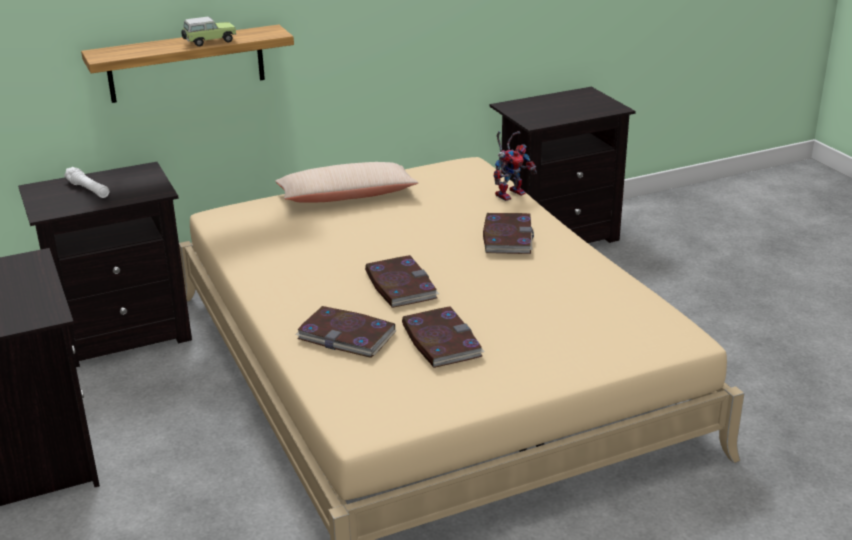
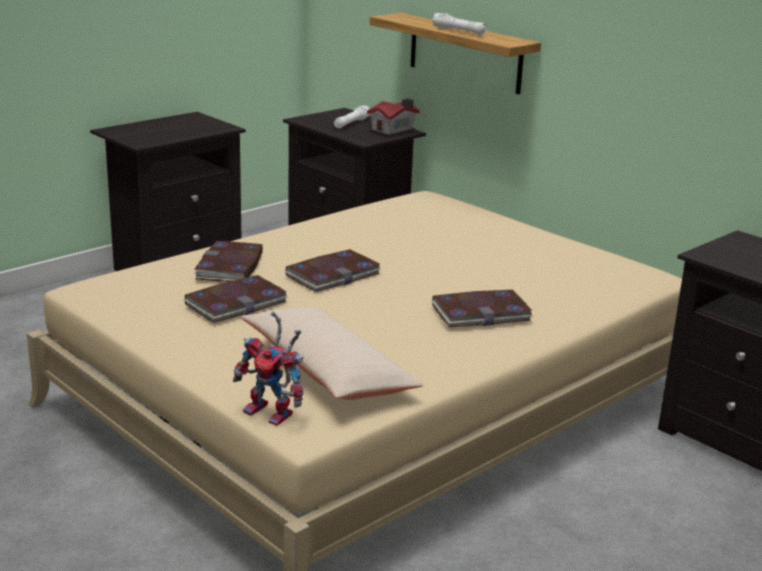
camera: 70 degrees right, 5 degrees down
toy car [181,17,236,47] -> white flashlight [432,13,487,35]
beige pillow [276,162,419,202] -> beige pillow moved to [241,307,423,400]
toy robot [494,131,537,201] -> toy robot moved to [233,311,304,426]
none -> toy house [367,98,420,137]

